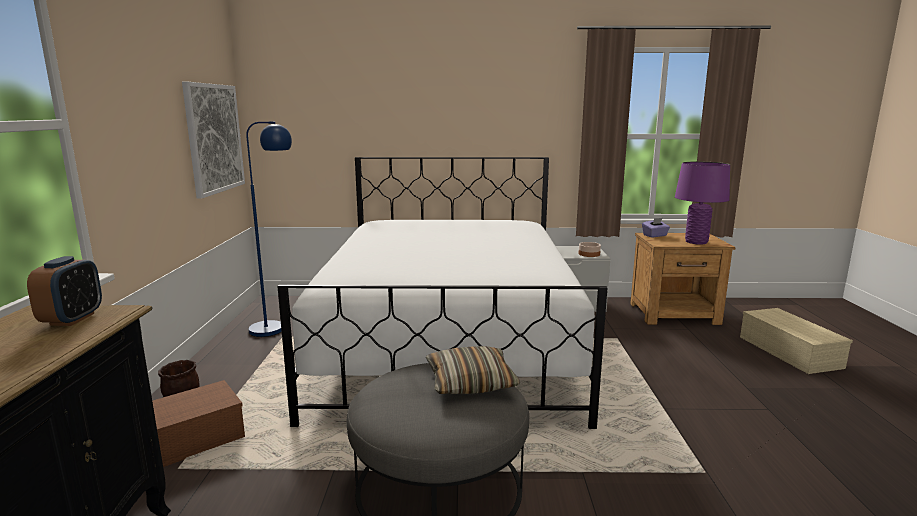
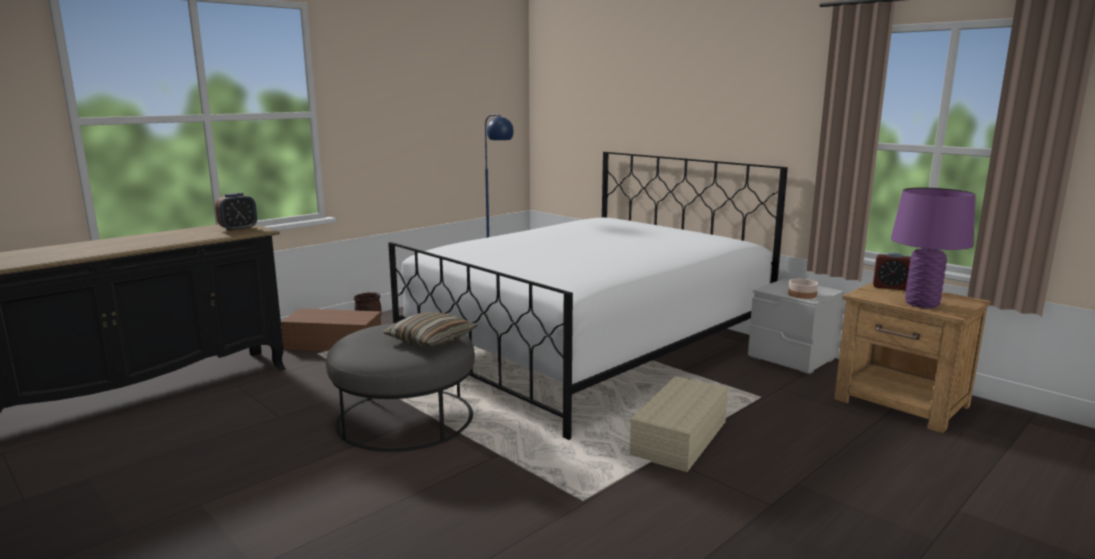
camera: 45 degrees right, 0 degrees up
picture [182,82,245,199] -> none
purple tissue box [642,218,670,237] -> alarm clock [873,252,911,290]
beige storage box [740,308,853,374] -> beige storage box moved to [630,376,729,472]

